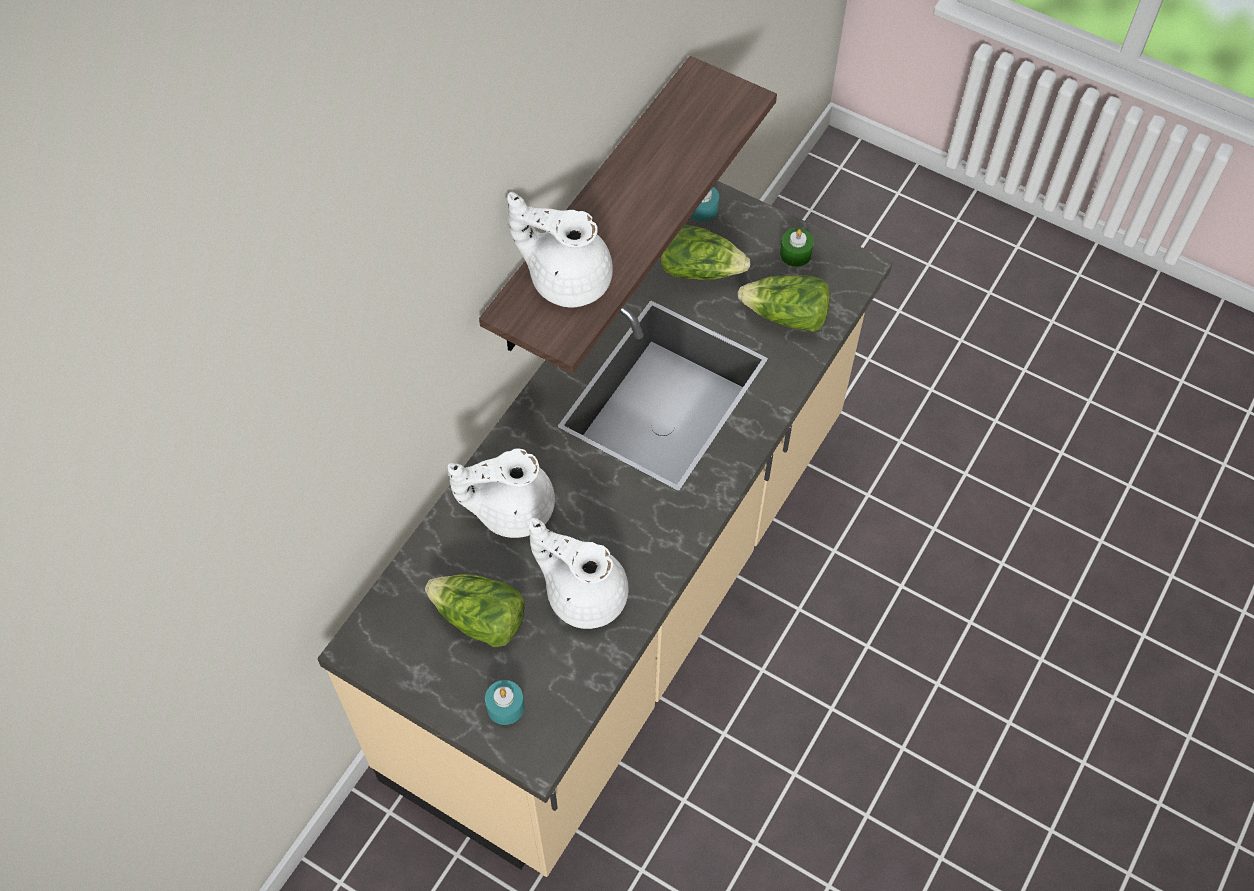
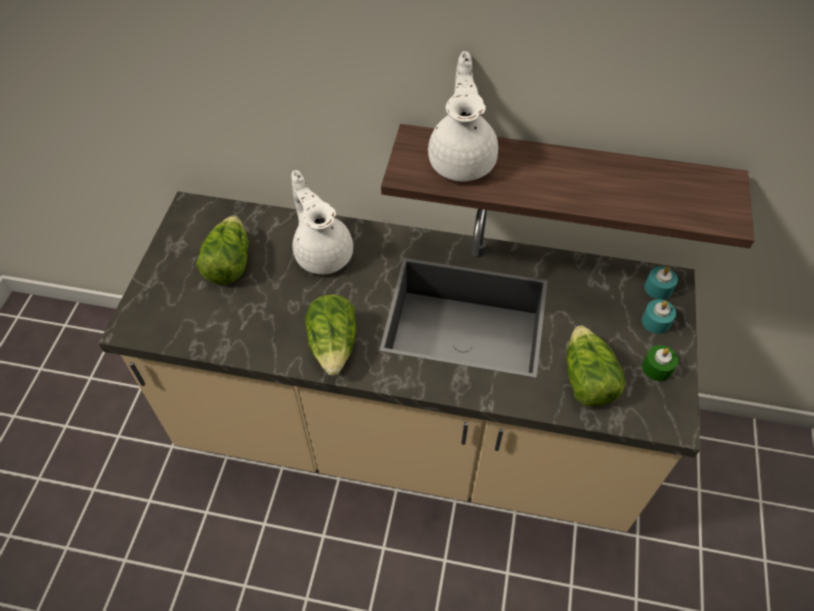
camera: 70 degrees right, 5 degrees down
turquoise candle [485,680,524,725] -> turquoise candle moved to [642,299,676,334]
white teapot [529,518,629,629] -> none
lettuce [660,225,751,280] -> lettuce moved to [305,295,357,376]

